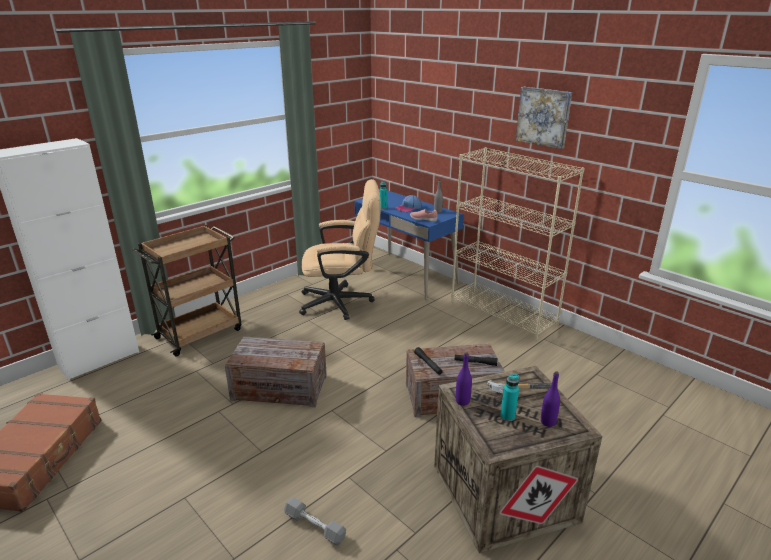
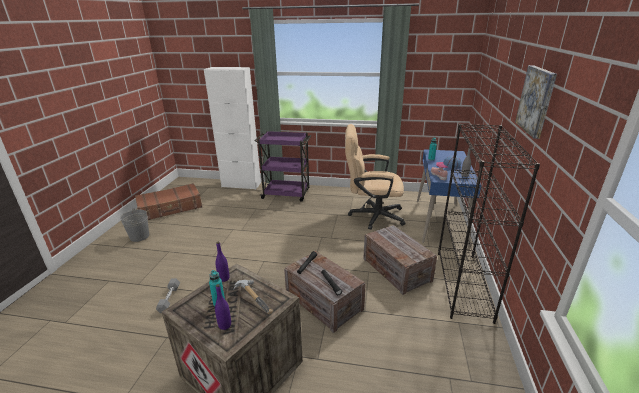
camera: 55 degrees right, 0 degrees up
brown cart [133,225,242,357] -> purple cart [255,131,311,202]
crate [225,337,327,407] -> crate moved to [363,225,437,295]
beige office chair [299,179,380,320] -> beige office chair turned 135 degrees clockwise [345,124,406,230]
beige bookcase [451,147,584,340] -> black bookcase [438,124,540,324]
none -> grey bucket [120,208,149,242]

